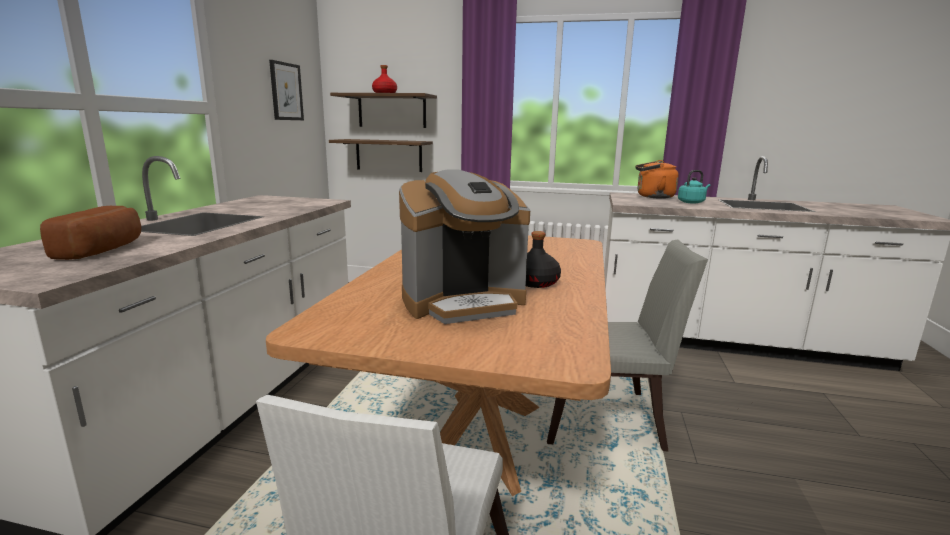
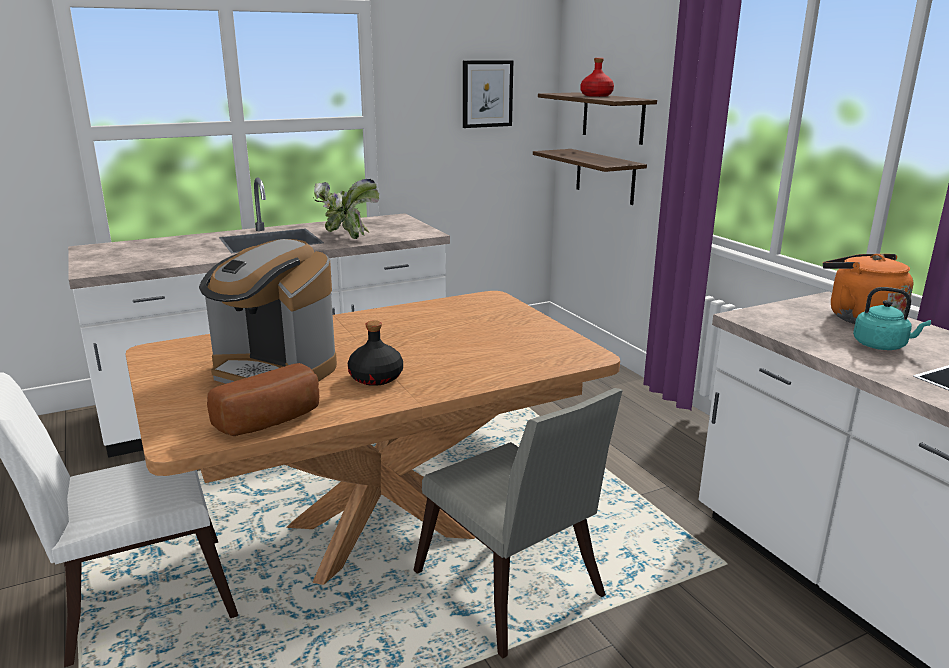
camera: 50 degrees right, 5 degrees up
bread [40,206,141,260] -> bread moved to [207,363,319,436]
none -> potted plant [313,179,379,239]

